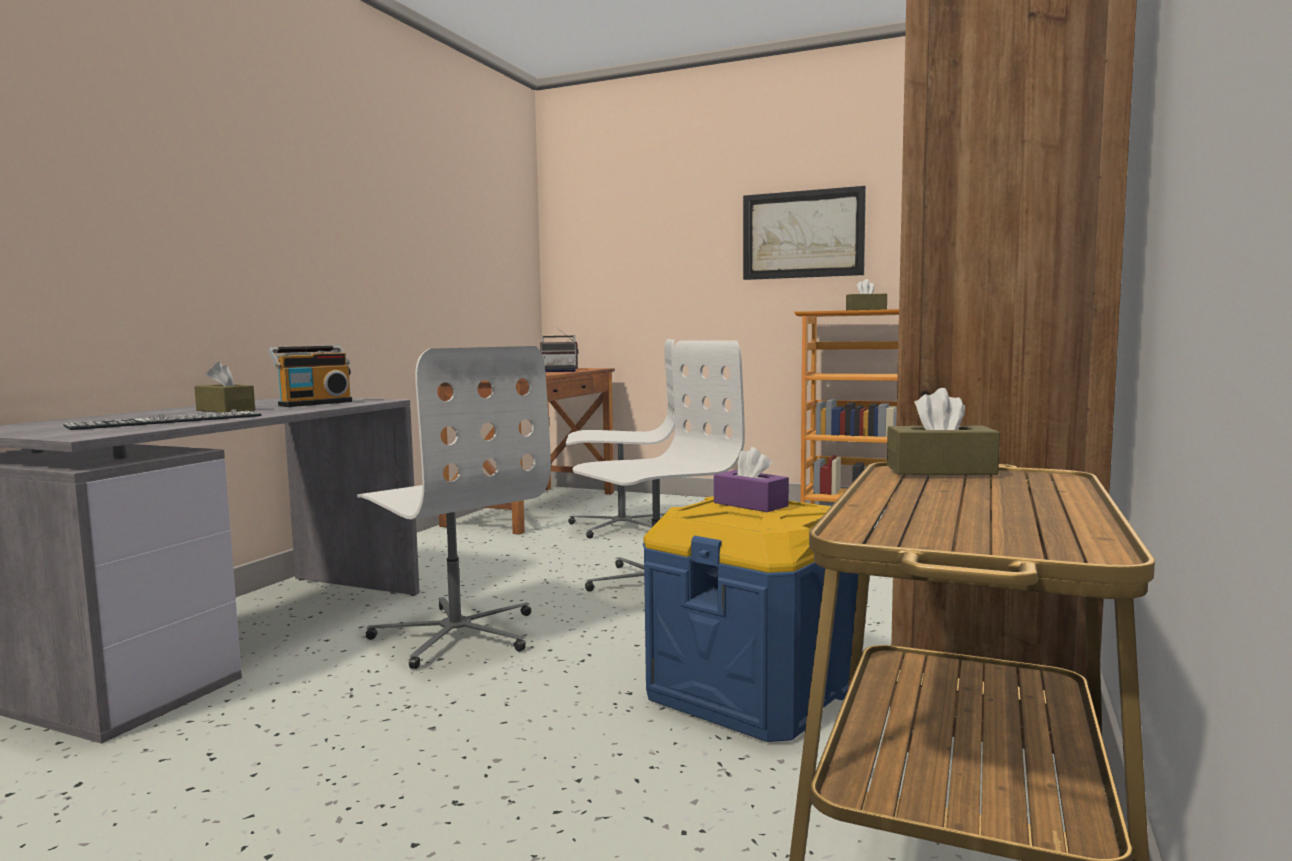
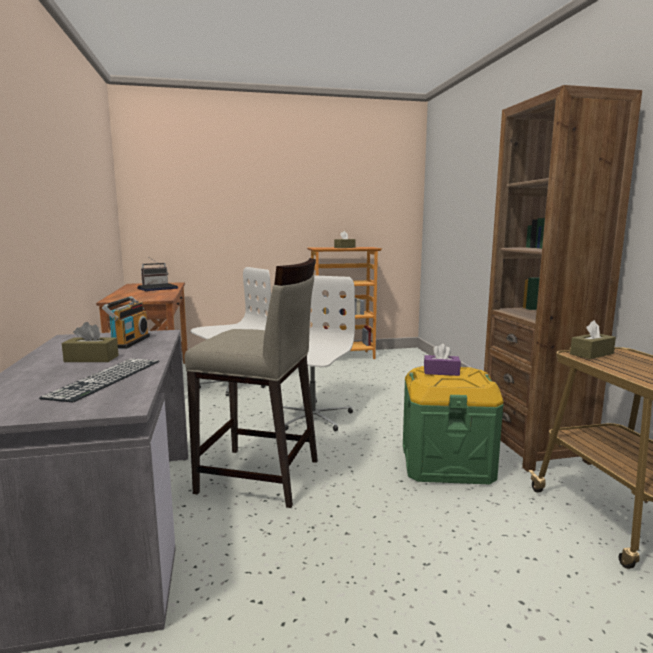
camera: 35 degrees left, 5 degrees up
white office chair [357,346,551,669] -> beige stool [184,258,318,508]
blue storage box [643,496,858,742] -> green storage box [403,366,504,485]
picture [743,186,866,280] -> none

